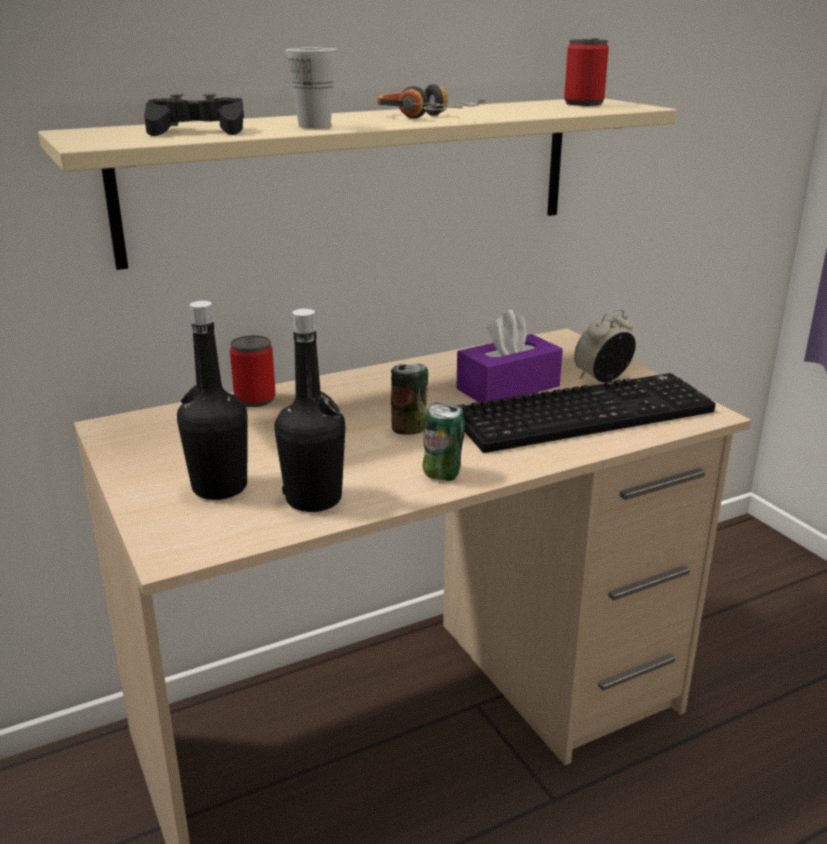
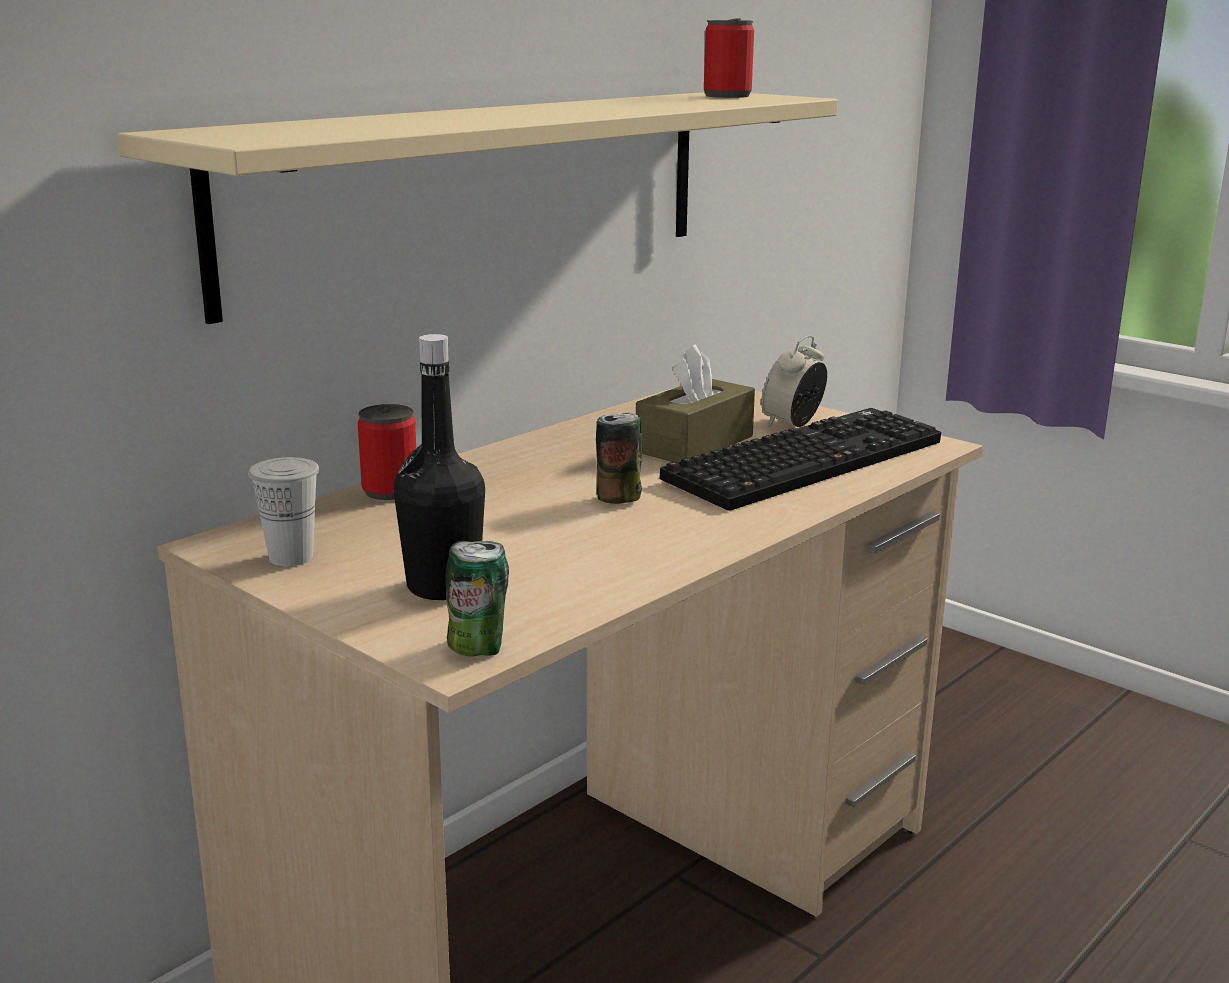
camera: 20 degrees left, 5 degrees down
black game controller [144,93,244,136] -> none
black bottle [274,309,345,512] -> none
white cup [285,47,338,128] -> white cup moved to [248,457,319,566]
headphones [377,84,487,119] -> none
can [422,403,465,481] -> can moved to [446,541,509,656]
purple tissue box [456,310,563,403] -> brown tissue box [636,344,755,463]

